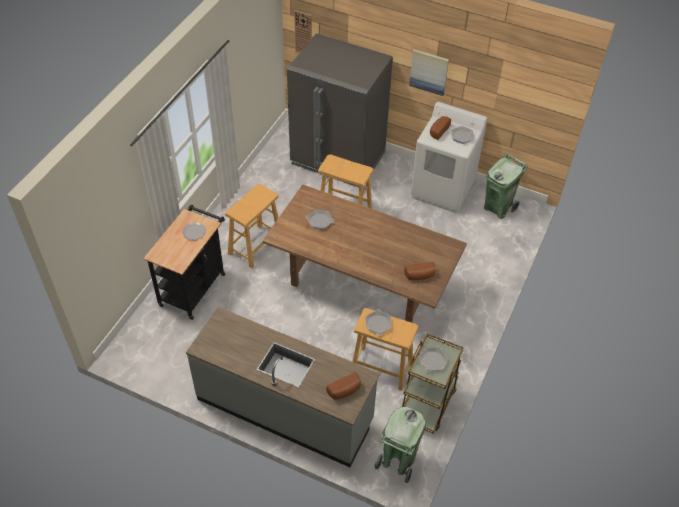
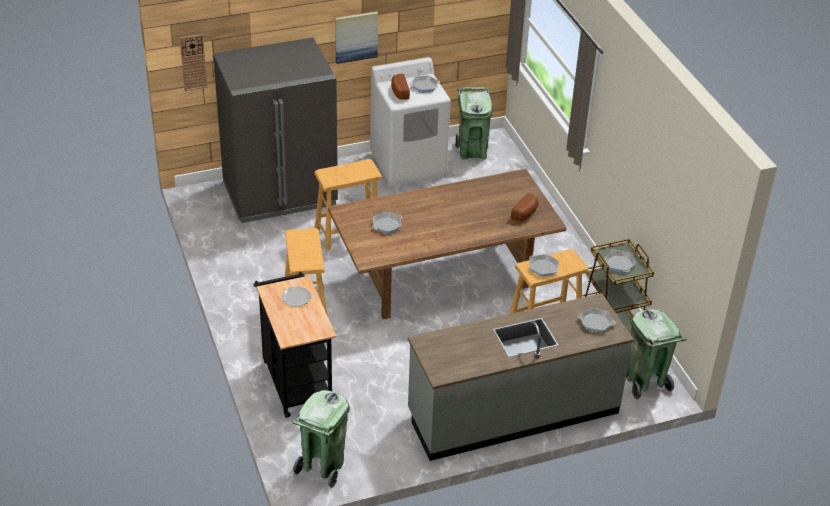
camera: 45 degrees left, 10 degrees down
bread [326,372,361,400] -> frying pan [578,308,616,333]
none -> green trash can [292,390,350,488]

